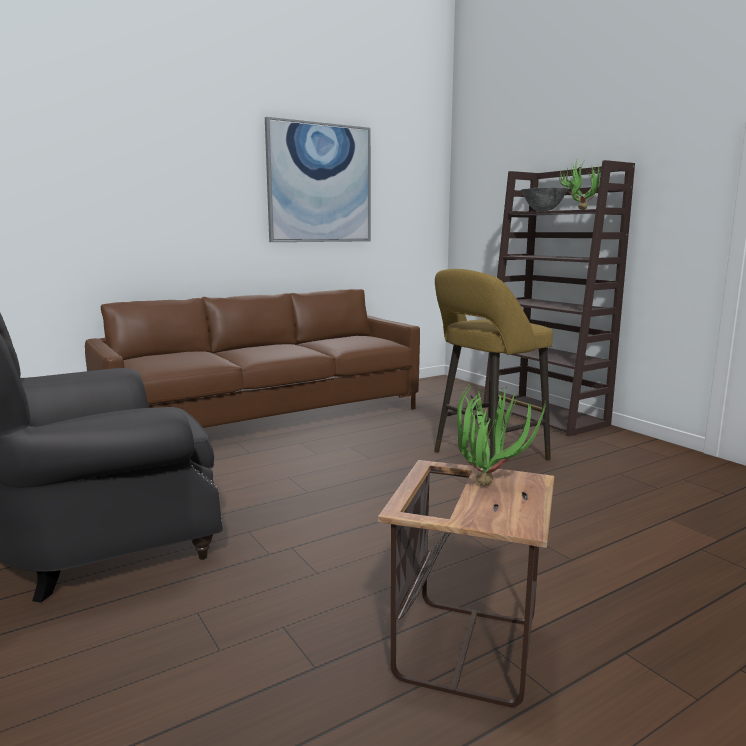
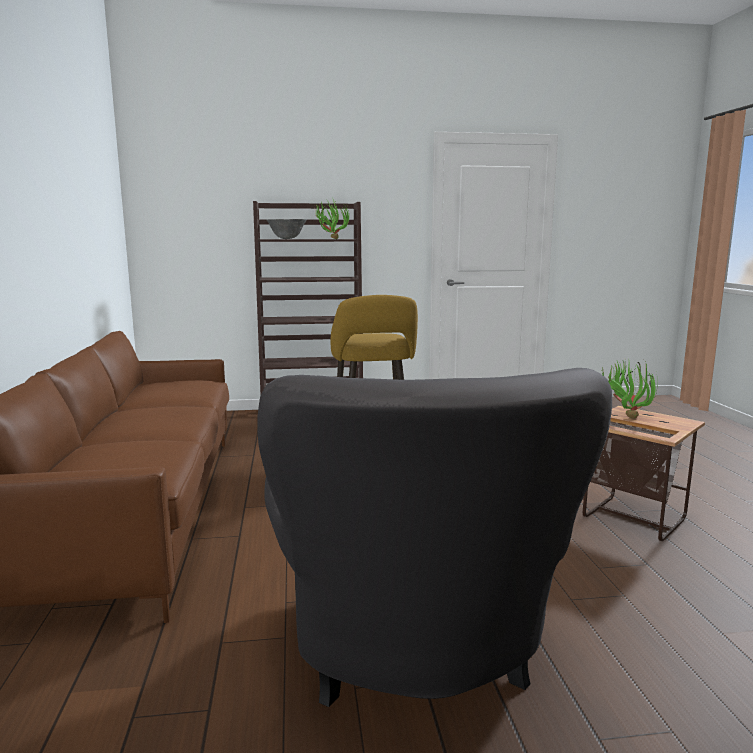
camera: 65 degrees left, 0 degrees up
picture [265,117,371,242] -> none

